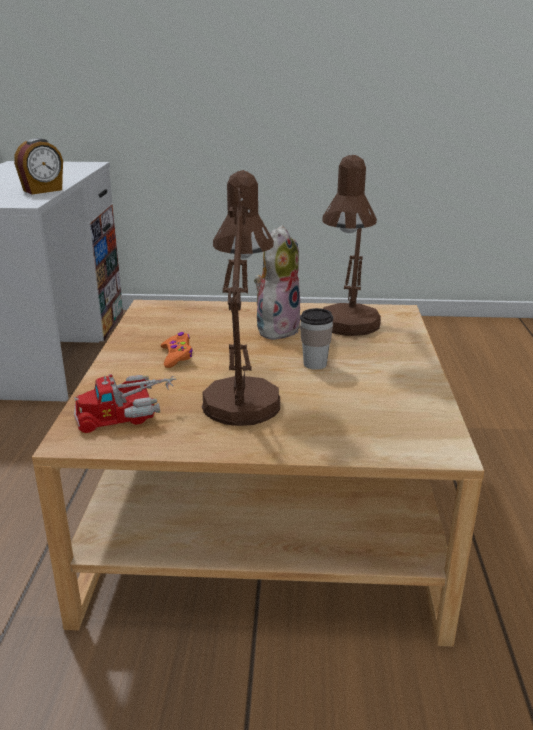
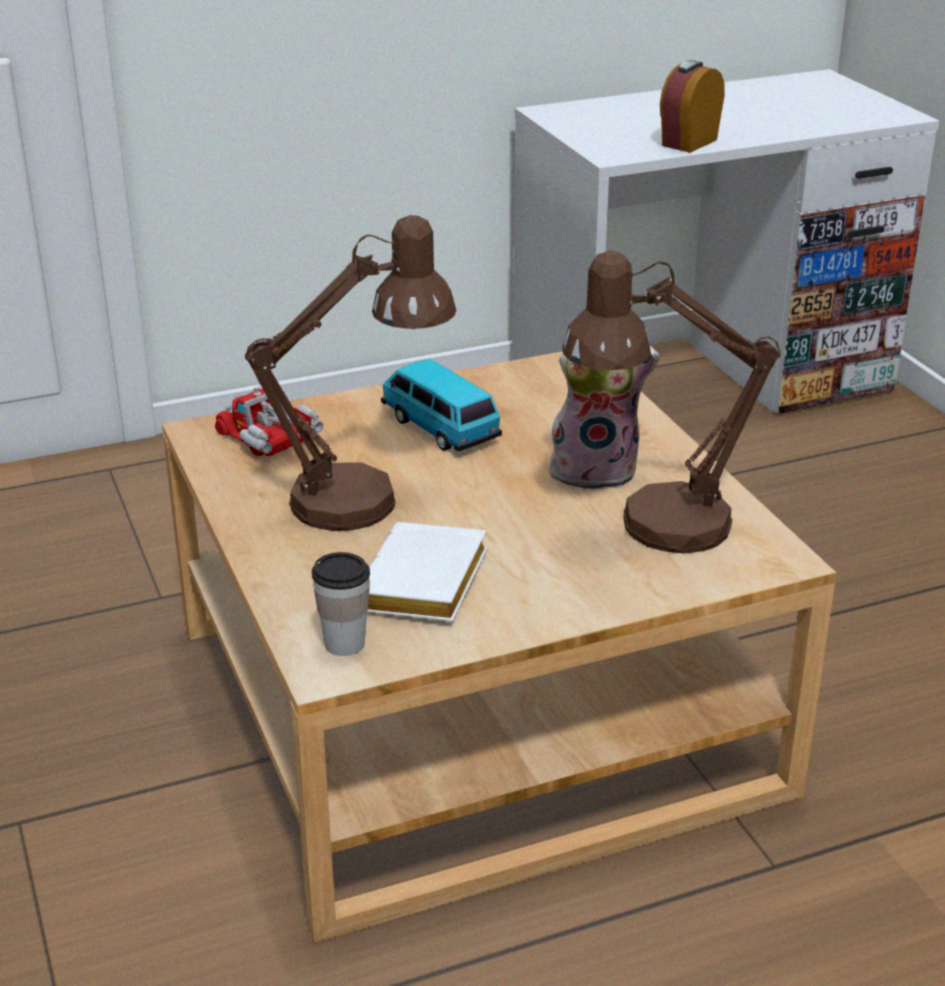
camera: 65 degrees right, 5 degrees up
alarm clock [14,138,63,195] -> alarm clock turned 105 degrees clockwise [660,60,725,153]
orange game controller [160,332,193,368] -> toy car [381,359,502,452]
cup [300,308,334,370] -> cup moved to [312,552,370,656]
none -> white book [367,522,487,622]

